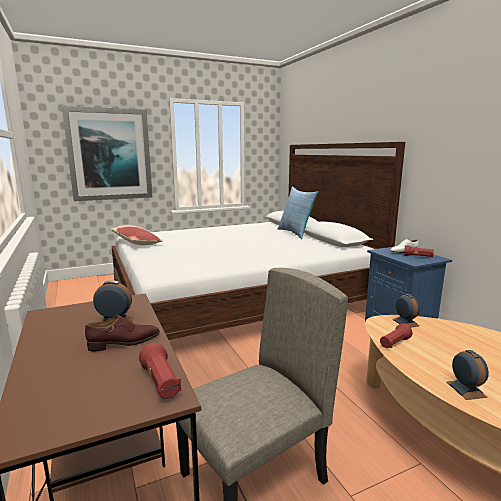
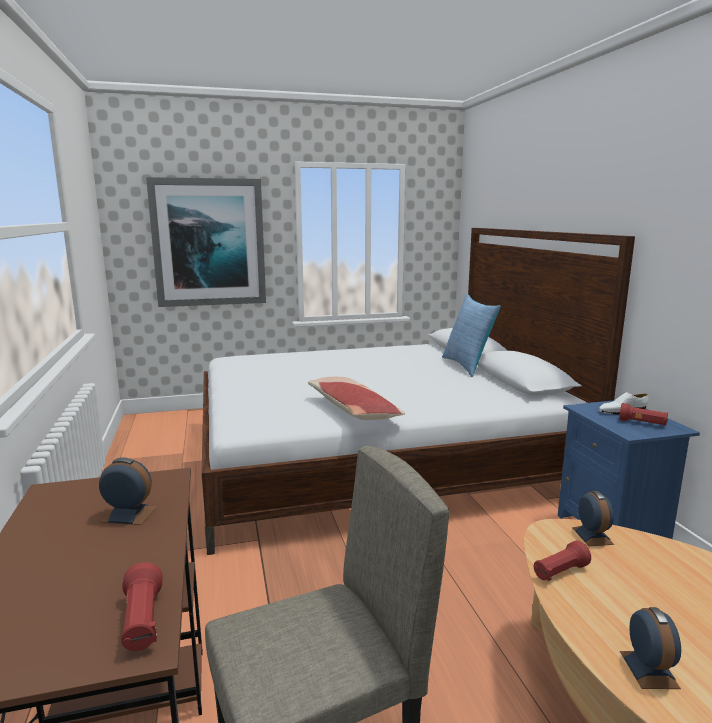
camera: 10 degrees right, 0 degrees up
brown shoe [85,315,160,351] -> none
pillow [111,225,163,245] -> pillow moved to [308,377,406,420]

